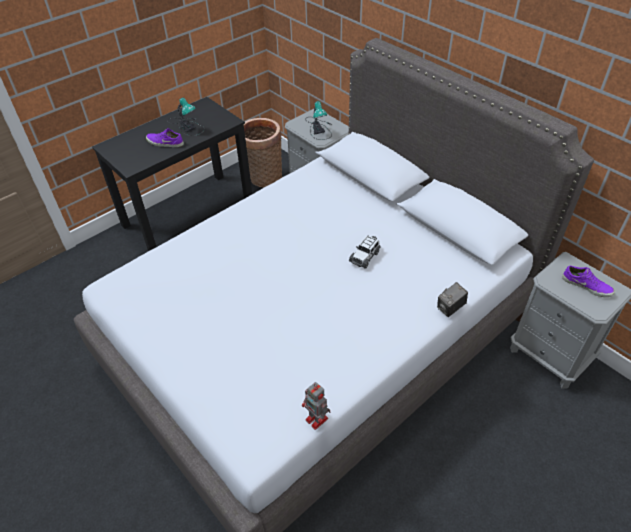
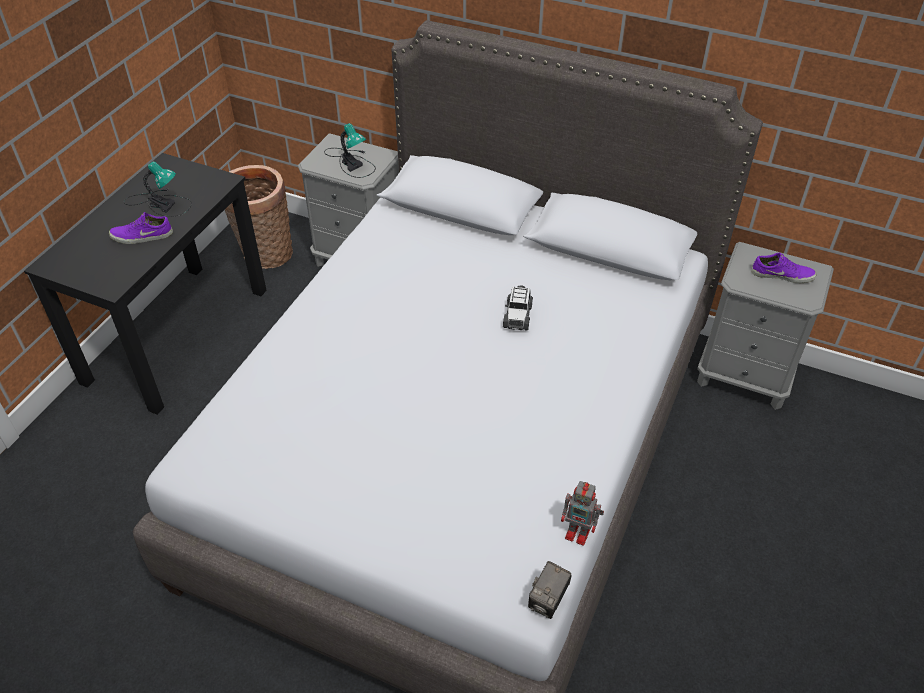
camera: 25 degrees left, 0 degrees up
camera [437,282,468,317] -> camera moved to [528,561,571,619]

